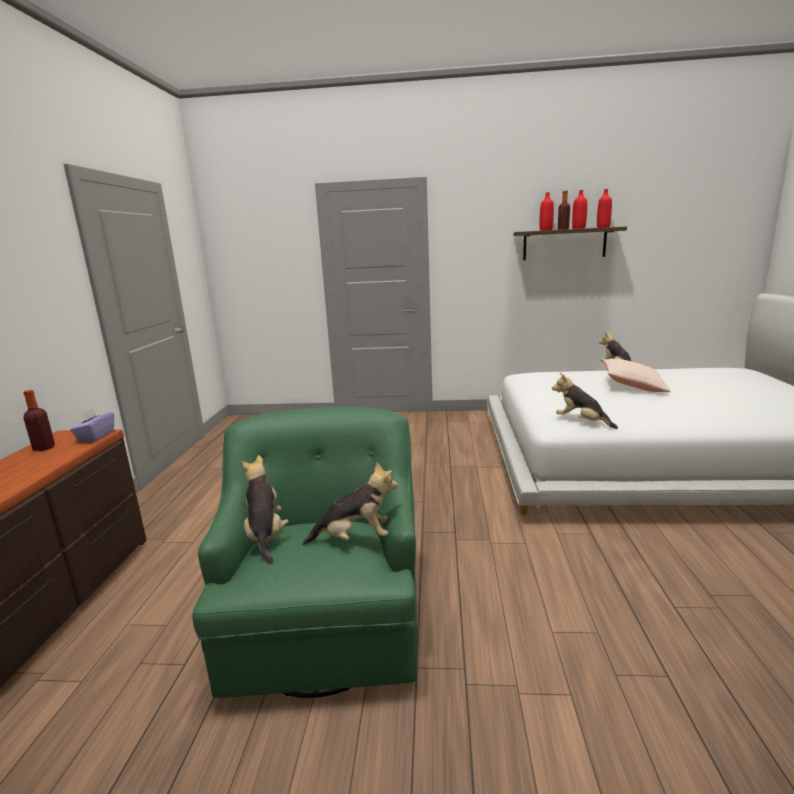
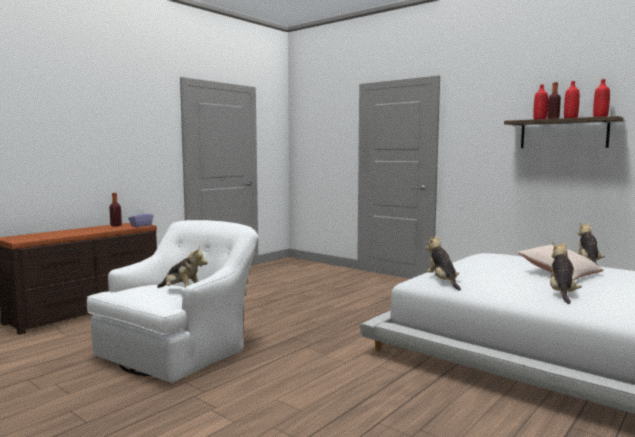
camera: 35 degrees right, 10 degrees down
green armchair [192,407,418,698] -> white armchair [87,220,258,382]
plush toy [241,455,289,564] -> plush toy moved to [550,242,582,304]

